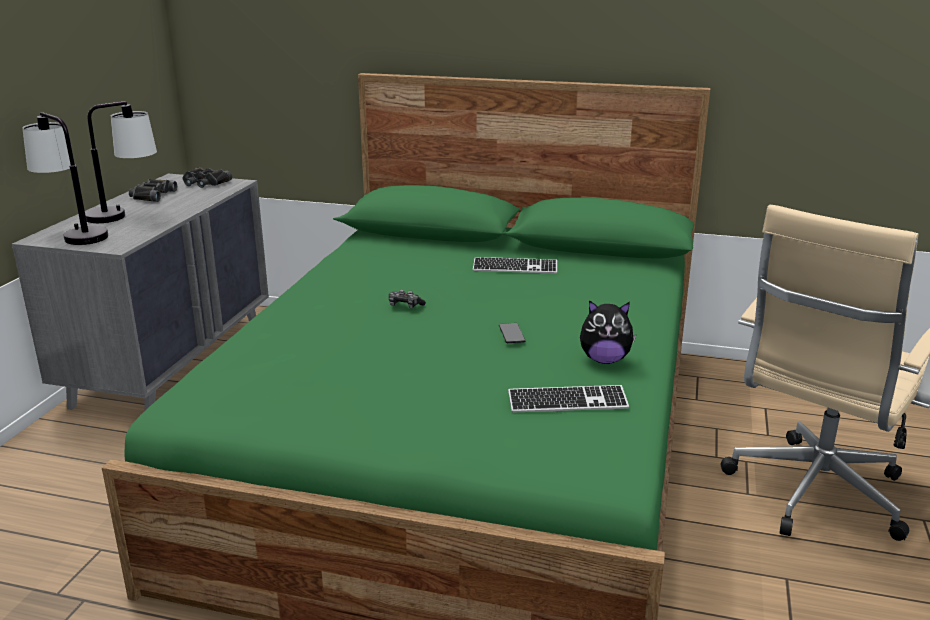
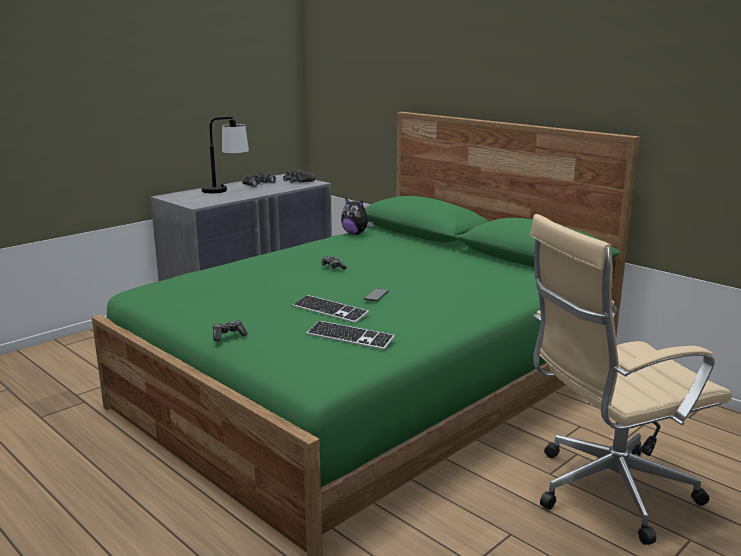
camera: 30 degrees right, 5 degrees down
table lamp [22,112,108,245] -> none
keyboard [473,257,557,274] -> keyboard moved to [293,295,369,323]
plush toy [580,300,637,364] -> plush toy moved to [341,198,373,234]
none -> game controller [213,320,248,341]

